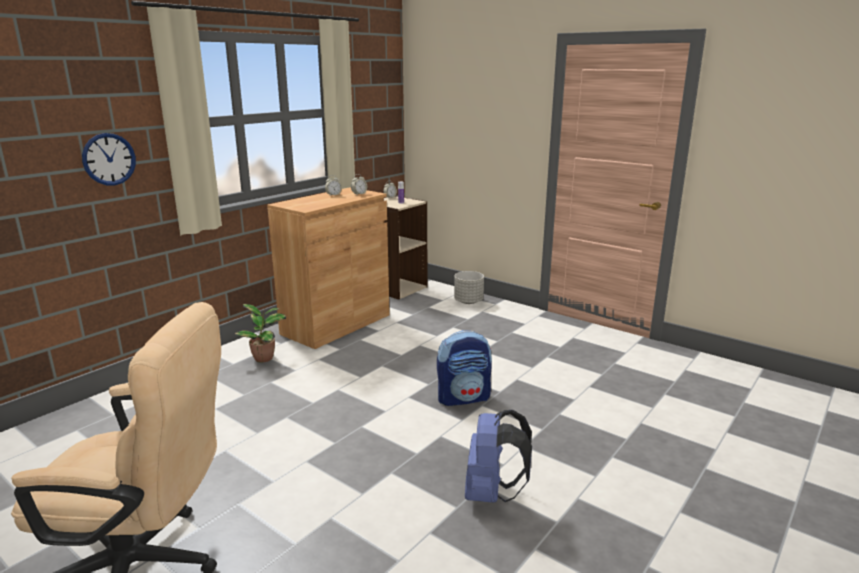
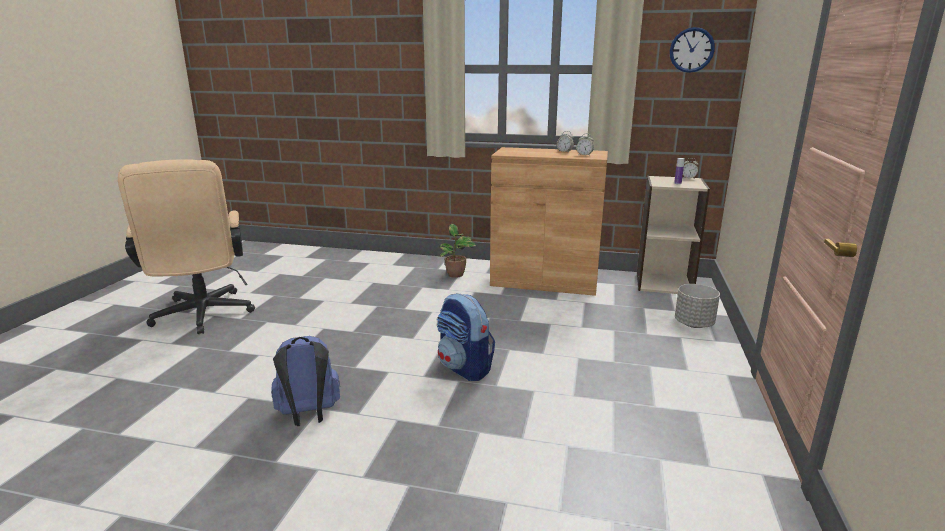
camera: 65 degrees right, 0 degrees up
wall clock [82,133,136,185] -> wall clock moved to [670,27,715,73]

